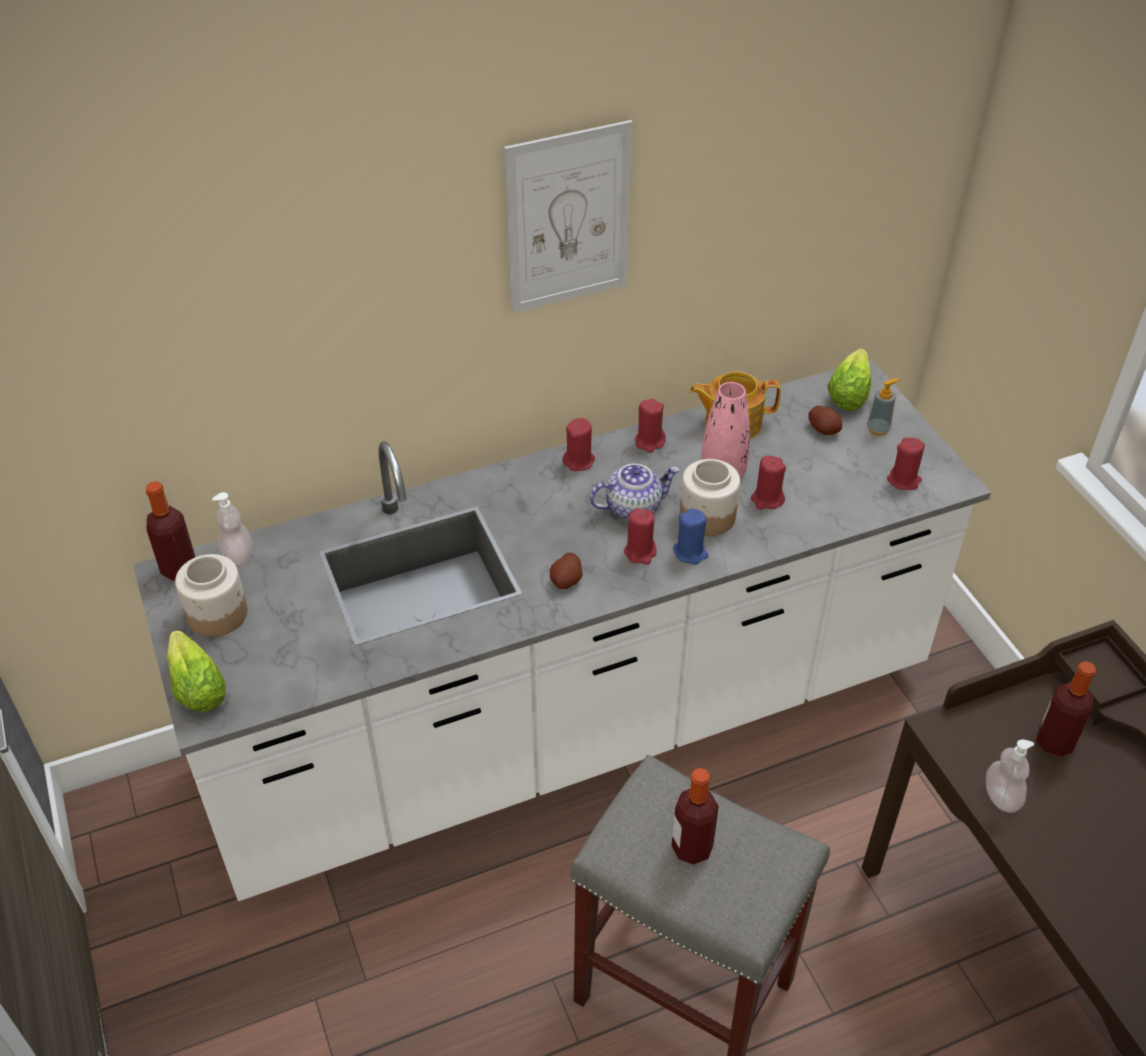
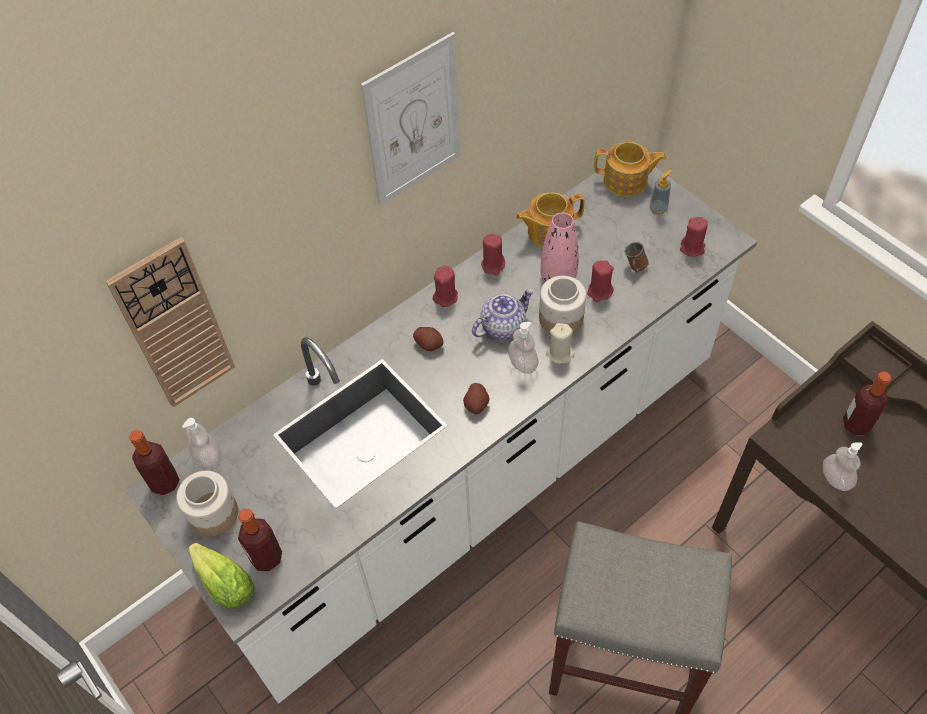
camera: 15 degrees left, 10 degrees up
red candle [624,508,657,565] -> soap dispenser [508,322,538,374]
bottle [671,768,719,865] -> bottle moved to [238,509,282,571]
blue candle [673,508,709,565] -> beige candle [546,323,575,364]
potato [808,406,842,435] -> potato moved to [413,327,443,351]
lettuce [827,349,871,411] -> teapot [594,142,666,197]
none -> wall clock [105,237,235,408]
none -> brown mug [625,242,649,273]

